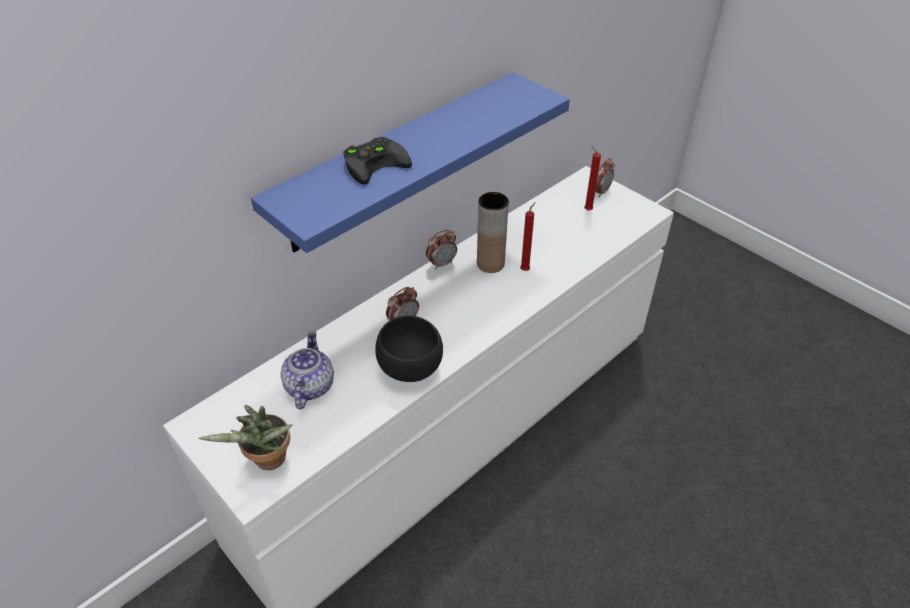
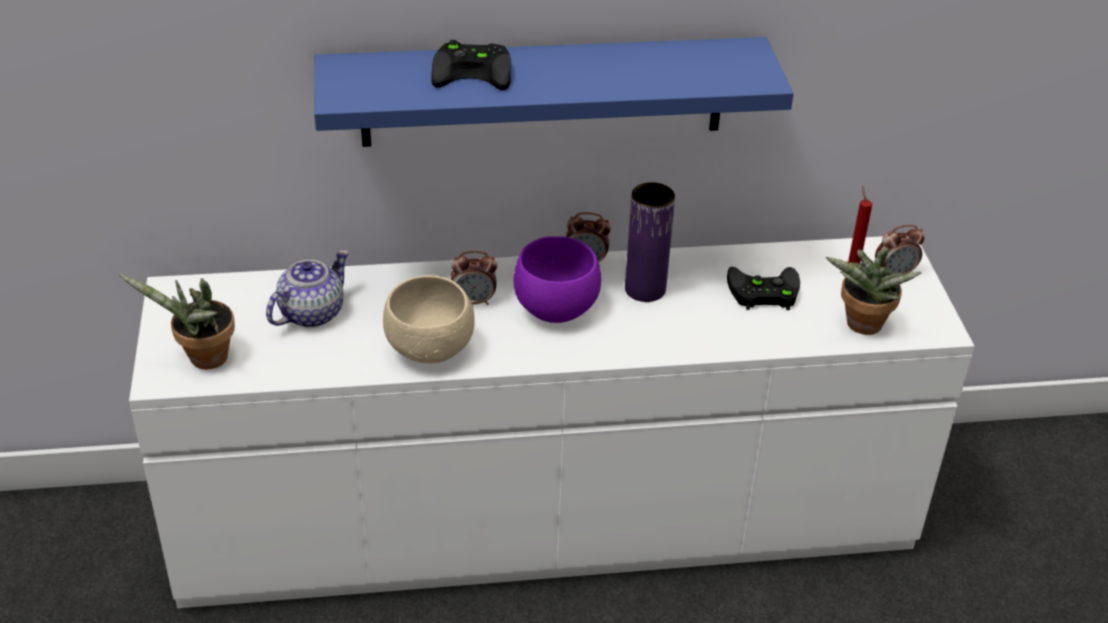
camera: 35 degrees right, 5 degrees down
black bowl [375,315,443,382] -> beige bowl [383,275,475,363]
brown vase [477,192,509,273] -> purple vase [625,182,675,302]
red candle [520,202,536,271] -> none
none -> purple bowl [513,236,601,323]
none -> black game controller [727,267,800,310]
none -> potted plant [826,248,922,335]

